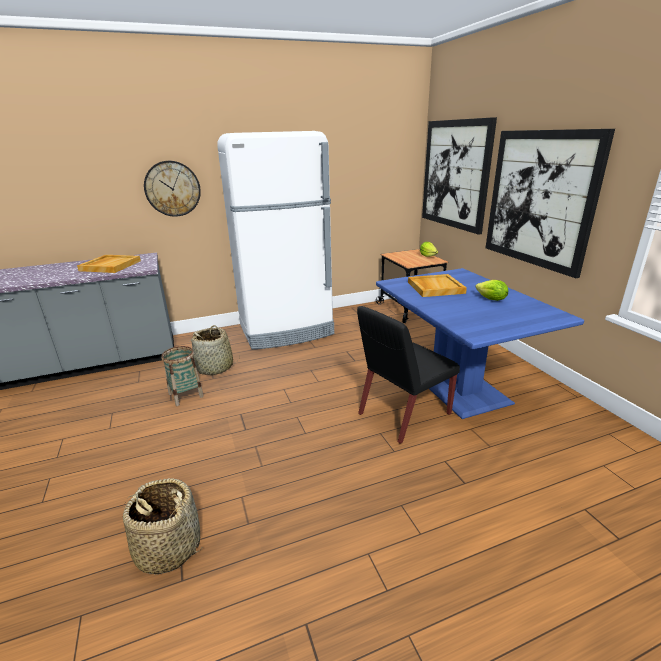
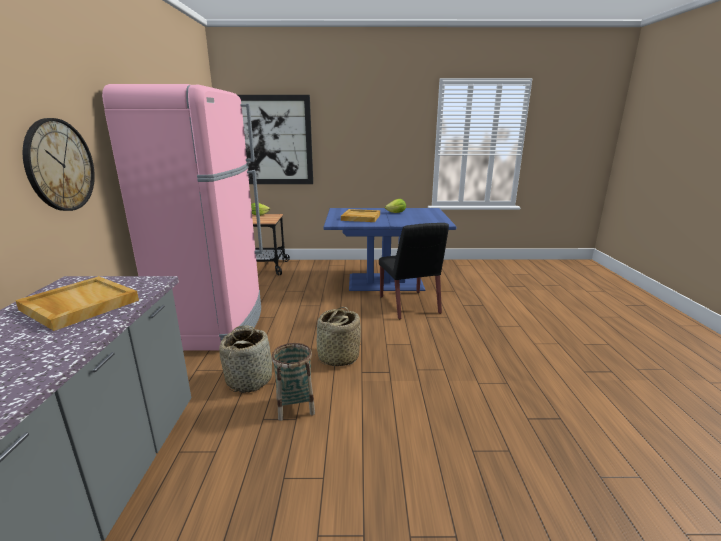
camera: 70 degrees left, 5 degrees down
basket [123,478,203,575] -> basket moved to [316,307,361,366]
white fridge [217,131,334,349] -> pink fridge [102,84,263,351]
picture [486,129,615,278] -> none

